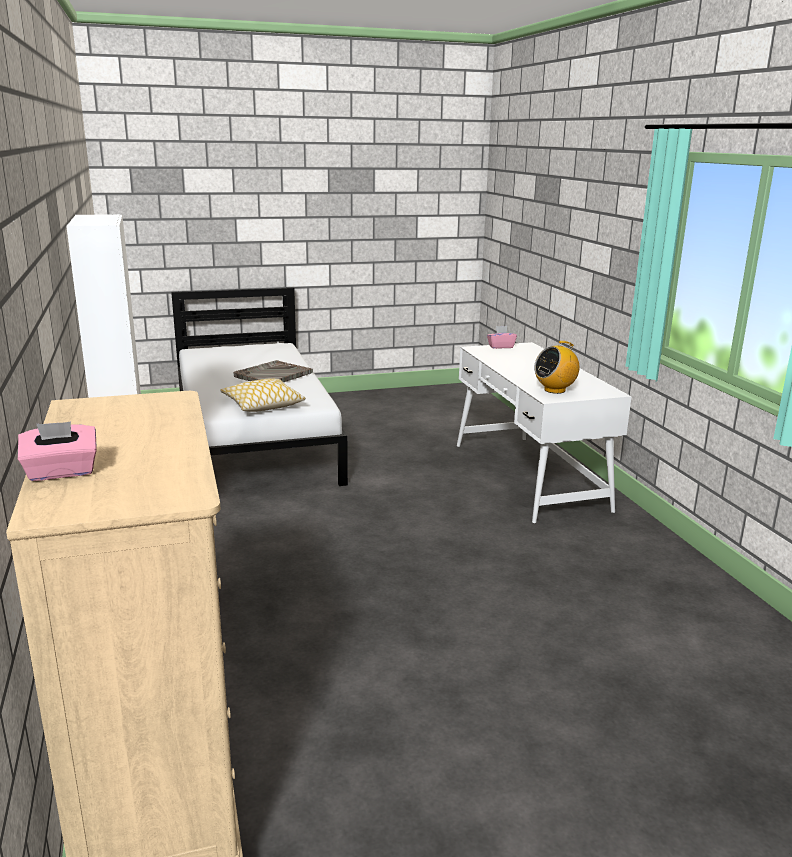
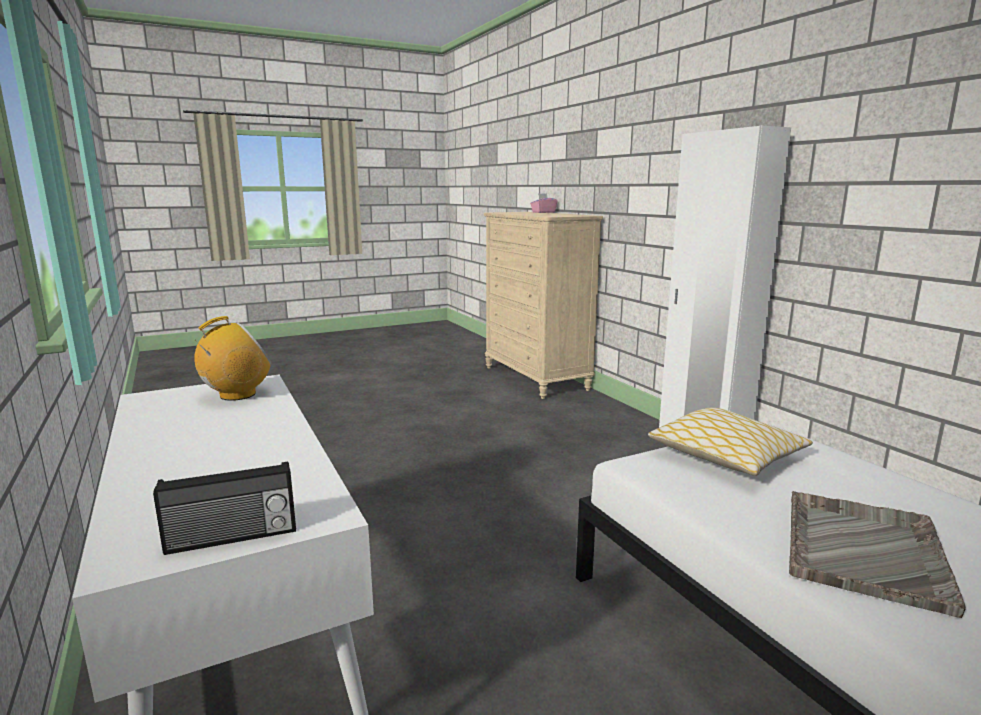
camera: 170 degrees right, 5 degrees down
pink tissue box [487,326,517,349] -> radio [153,462,296,555]

